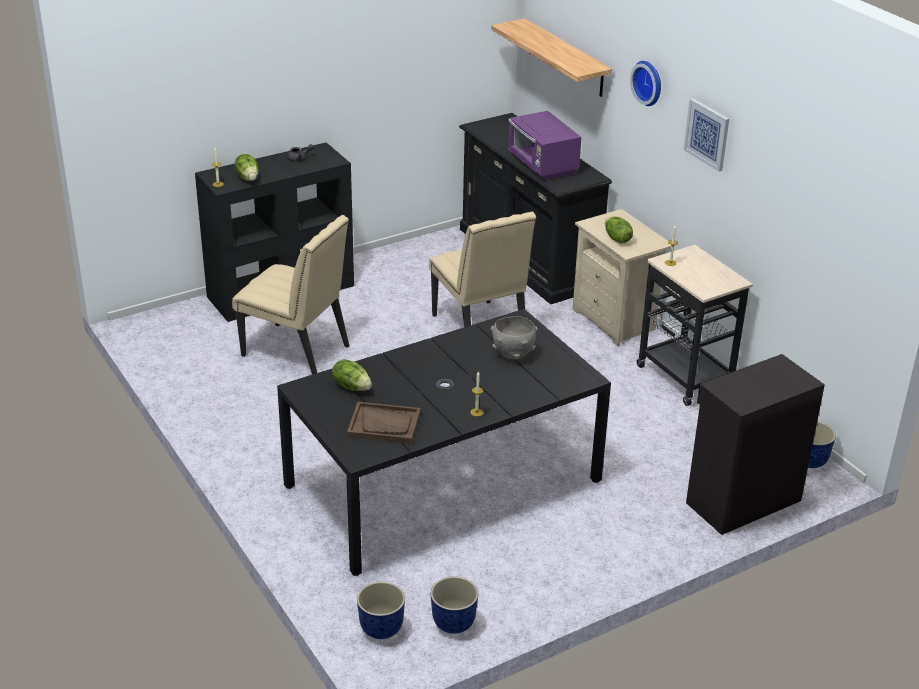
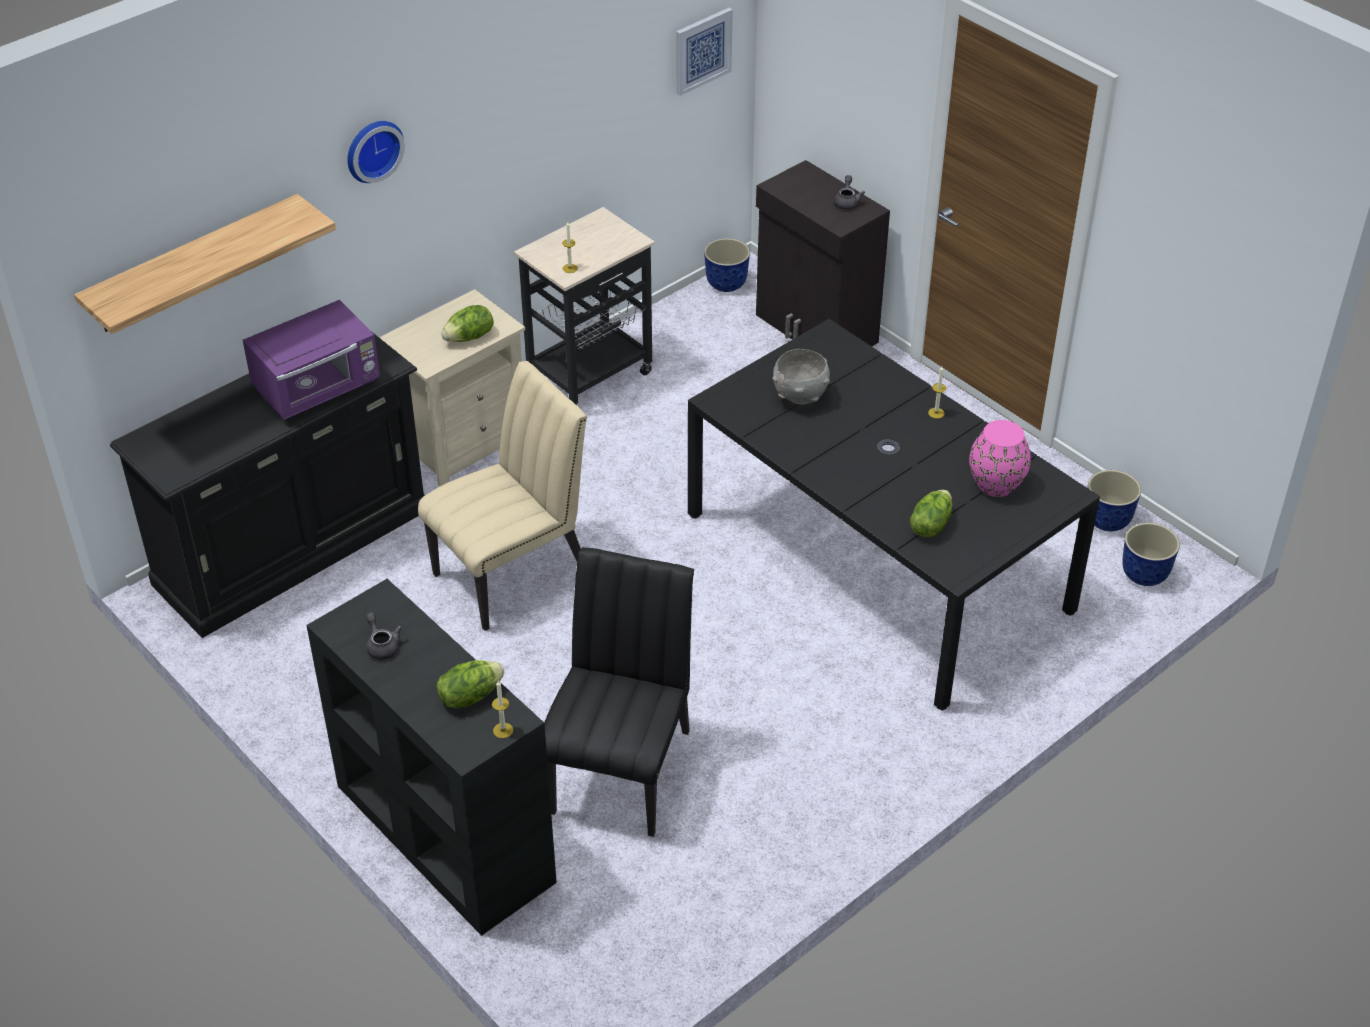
camera: 100 degrees left, 10 degrees up
beige chair [232,215,349,375] -> black chair [544,547,694,837]
brown tray [347,402,421,444] -> pink vase [969,420,1031,497]
picture [684,98,729,171] -> picture moved to [676,8,733,96]
none -> grey teapot [834,175,865,210]

